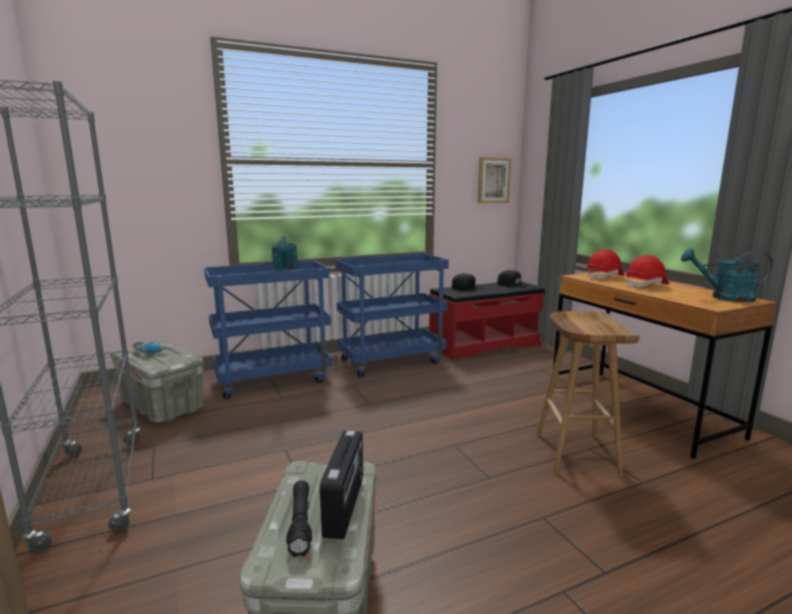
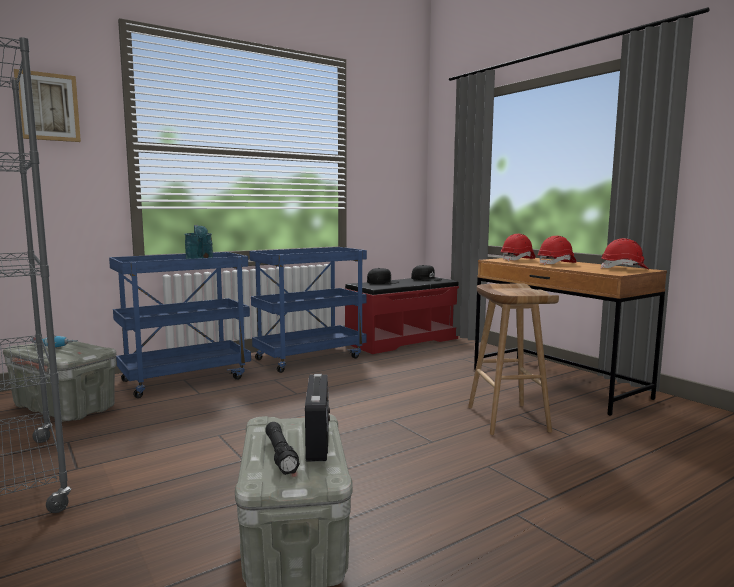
camera: 10 degrees left, 5 degrees down
picture [478,157,511,203] -> picture moved to [14,69,81,142]
turquoise watering can [681,248,773,302] -> red hard hat [600,238,650,270]

